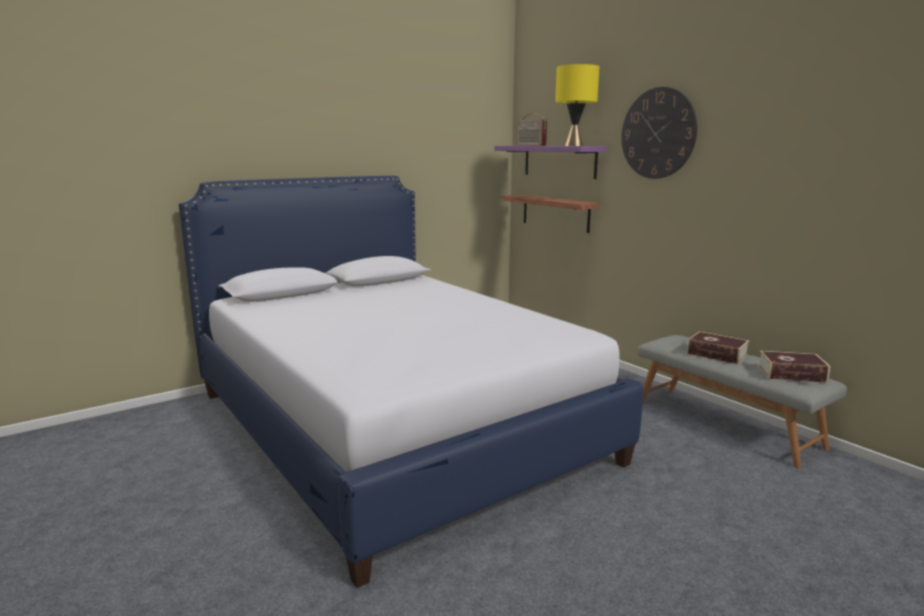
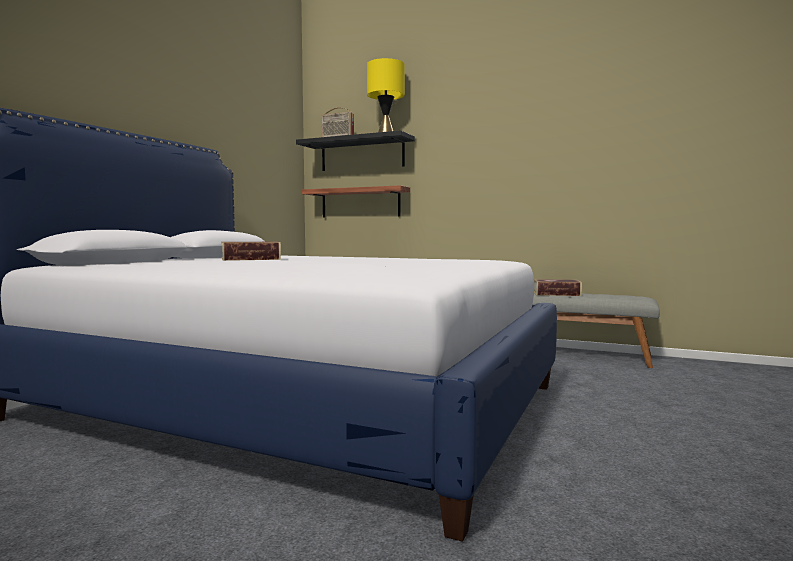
camera: 30 degrees left, 10 degrees down
purple shelf [494,146,607,179] -> black shelf [296,130,415,171]
wall clock [621,87,697,179] -> none
book [758,351,830,383] -> book moved to [221,242,281,261]

